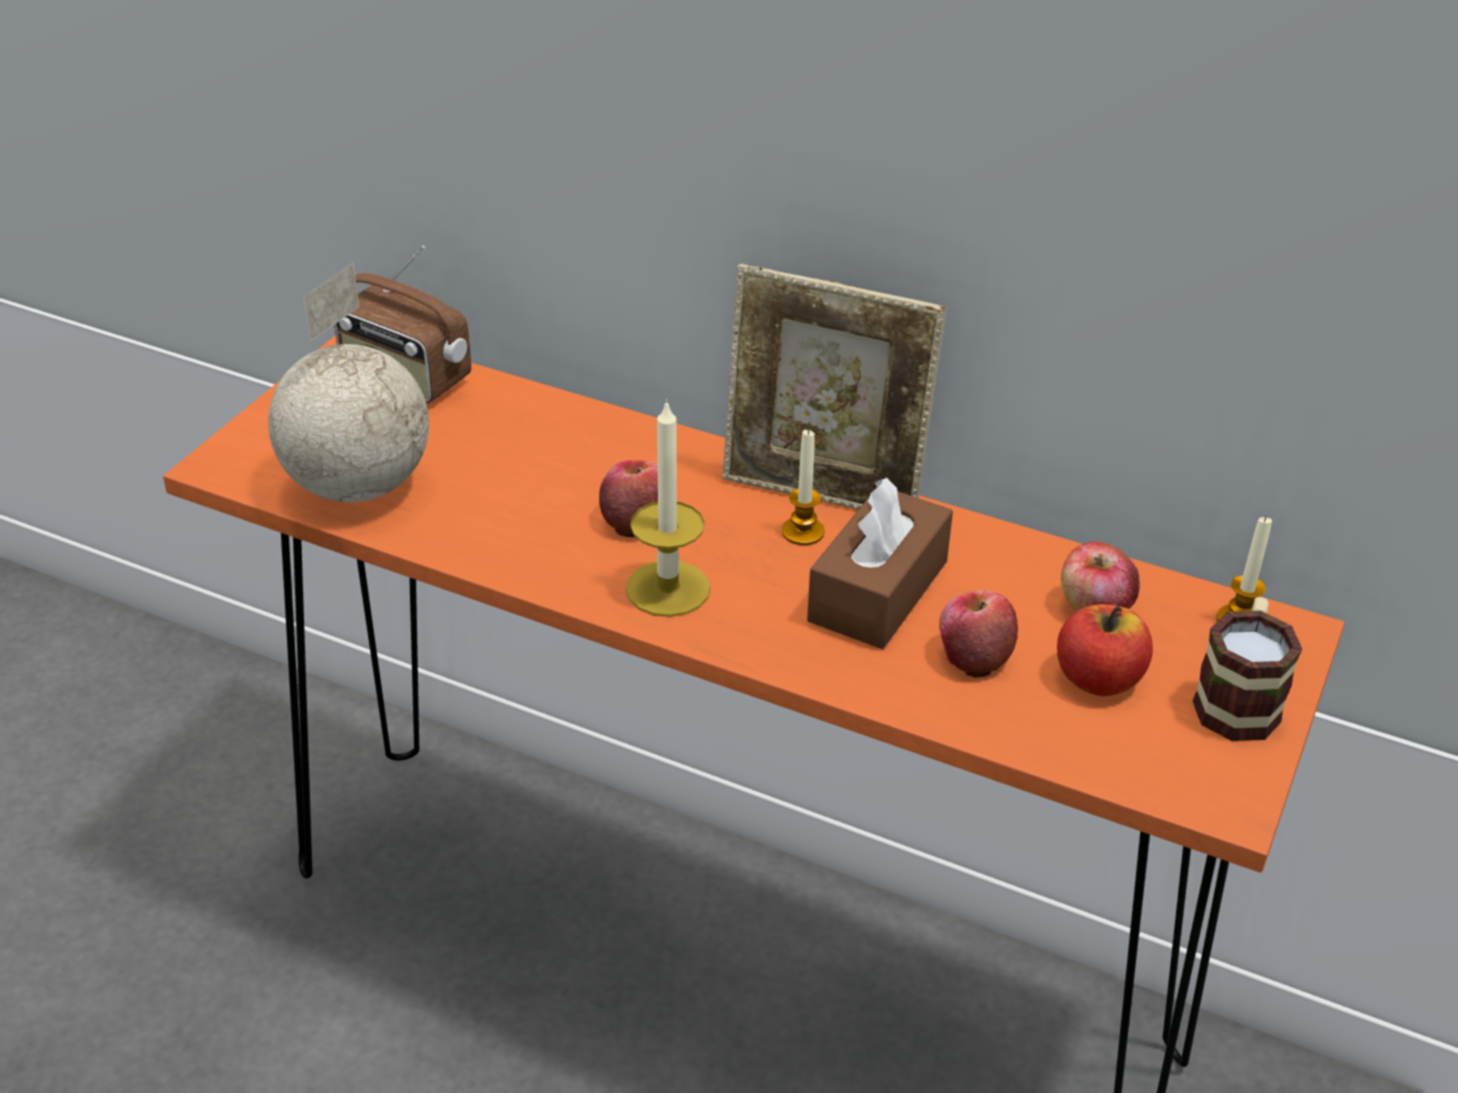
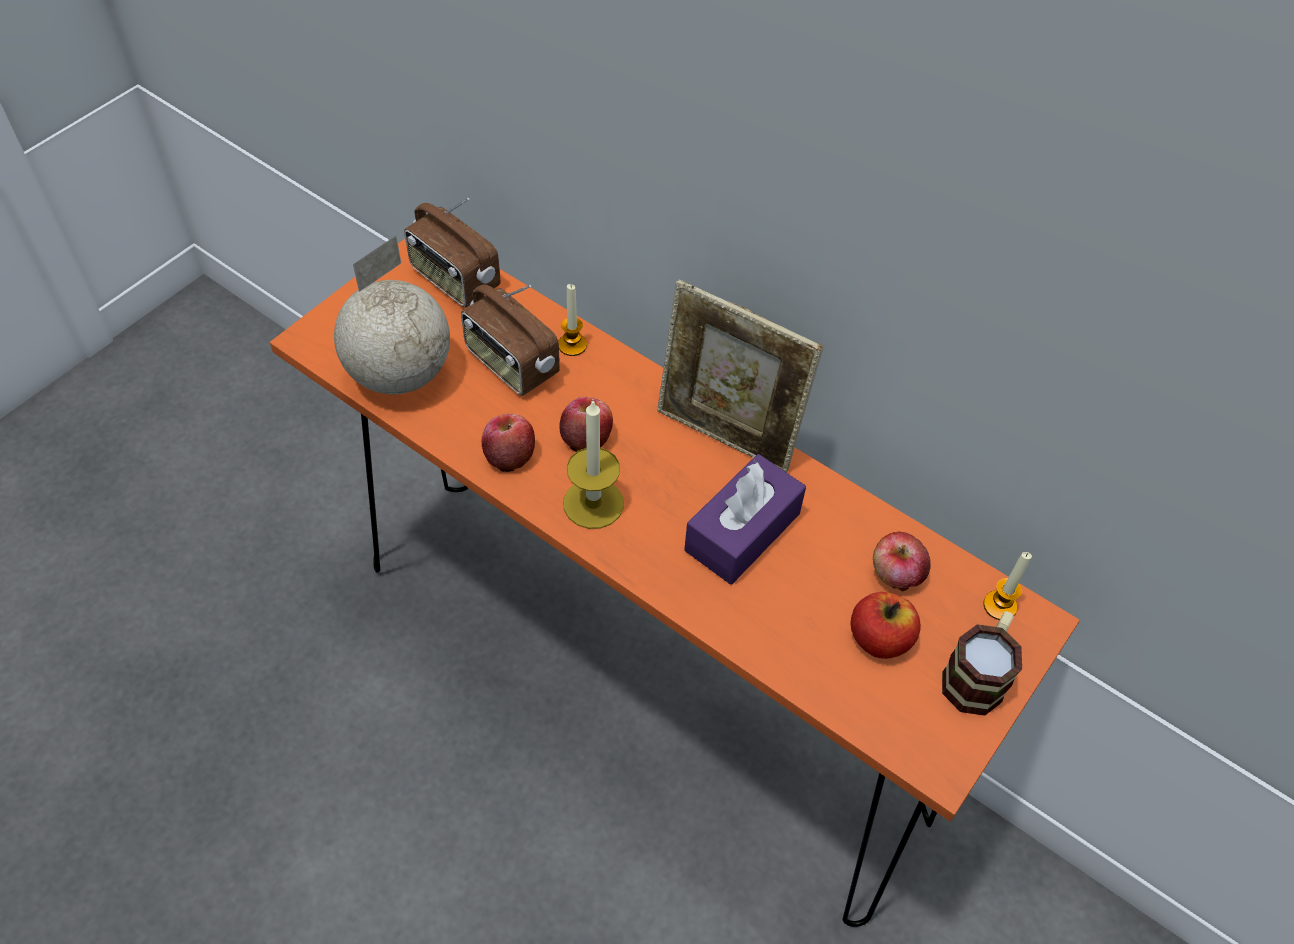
camera: 10 degrees right, 15 degrees up
candle [782,428,824,545] -> candle moved to [558,284,587,356]
brown tissue box [807,478,953,649] -> purple tissue box [684,454,806,585]
apple [939,590,1018,678] -> apple moved to [481,414,535,472]
none -> radio [461,284,560,396]

